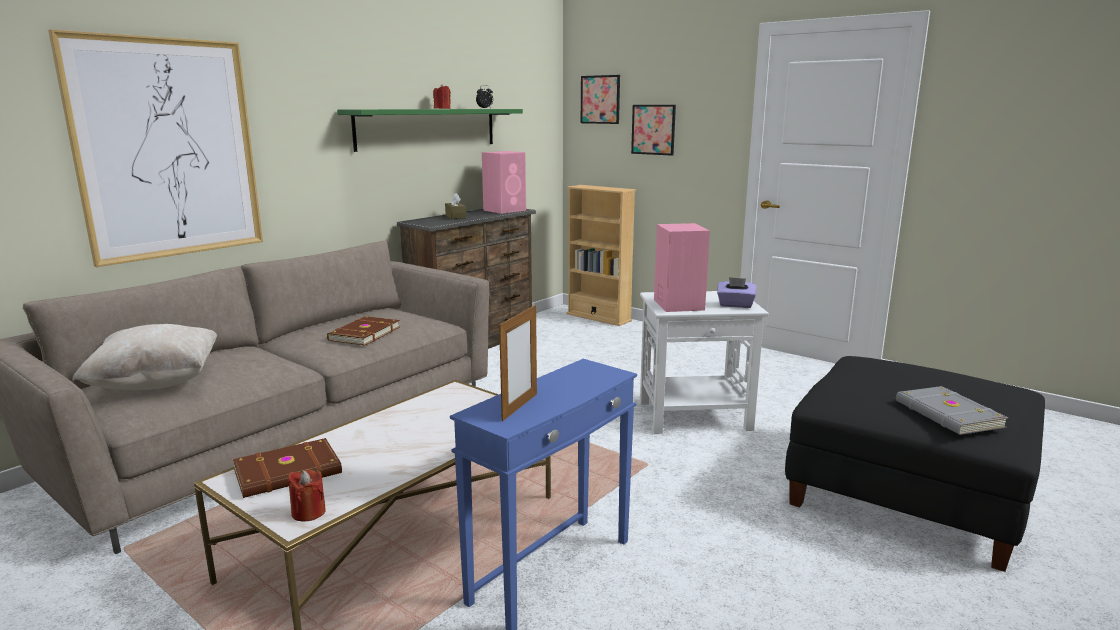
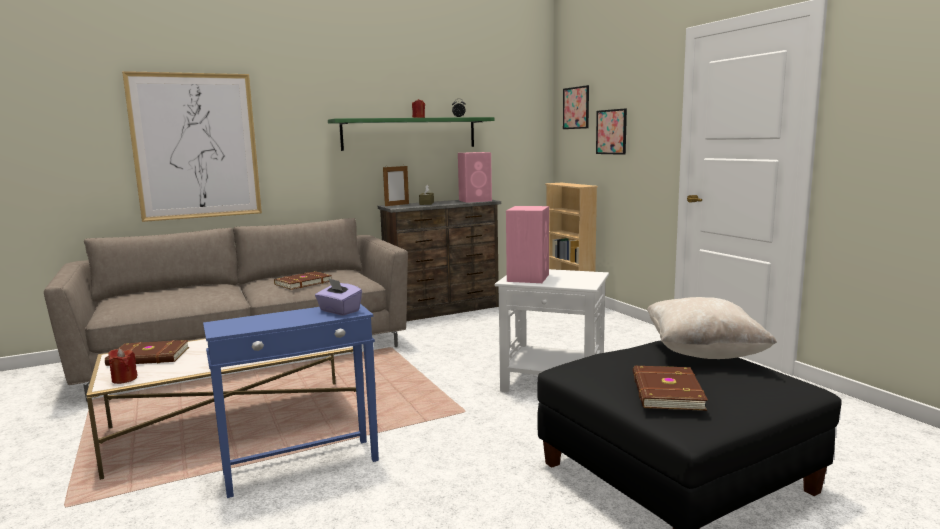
camera: 25 degrees right, 5 degrees down
beige pillow [72,324,217,390] -> beige pillow moved to [647,297,777,359]
picture frame [499,304,537,421] -> picture frame moved to [383,166,409,206]
purple tissue box [717,277,756,308] -> purple tissue box moved to [315,278,362,316]
grey book [896,386,1008,435] -> brown book [633,366,708,411]

